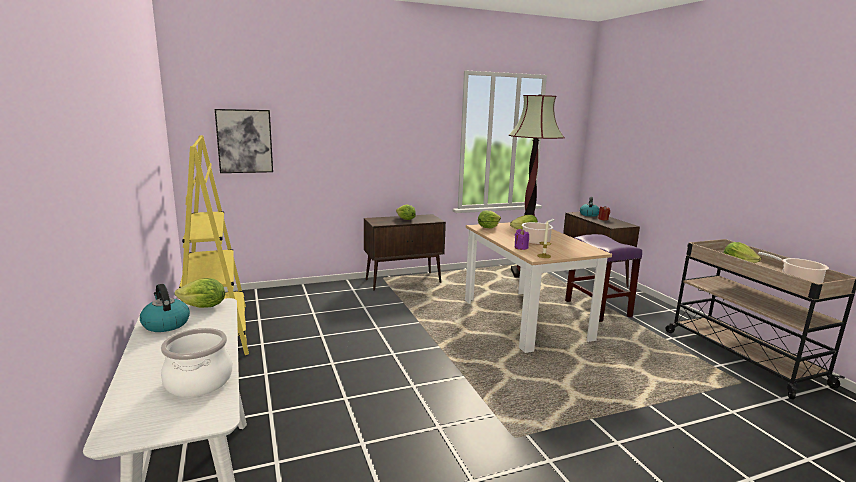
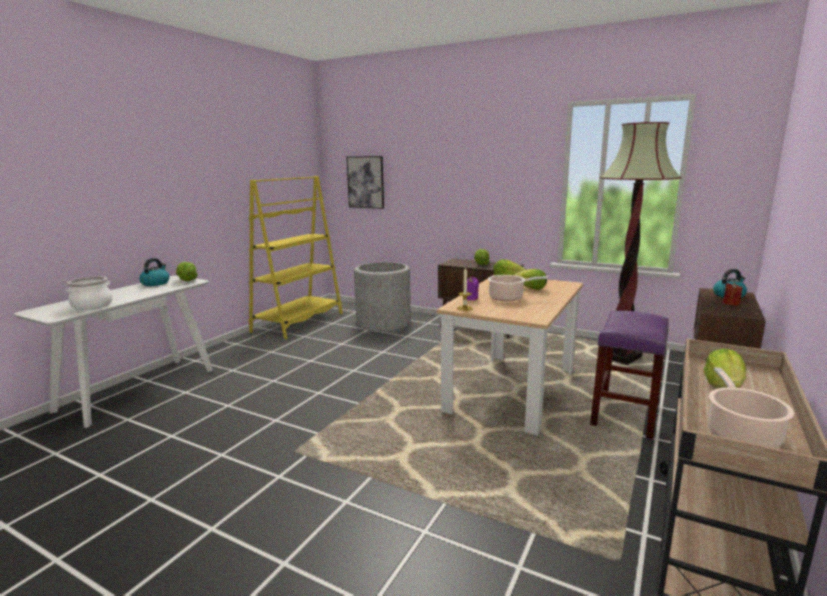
camera: 50 degrees right, 0 degrees up
none -> grey planter [354,262,411,332]

